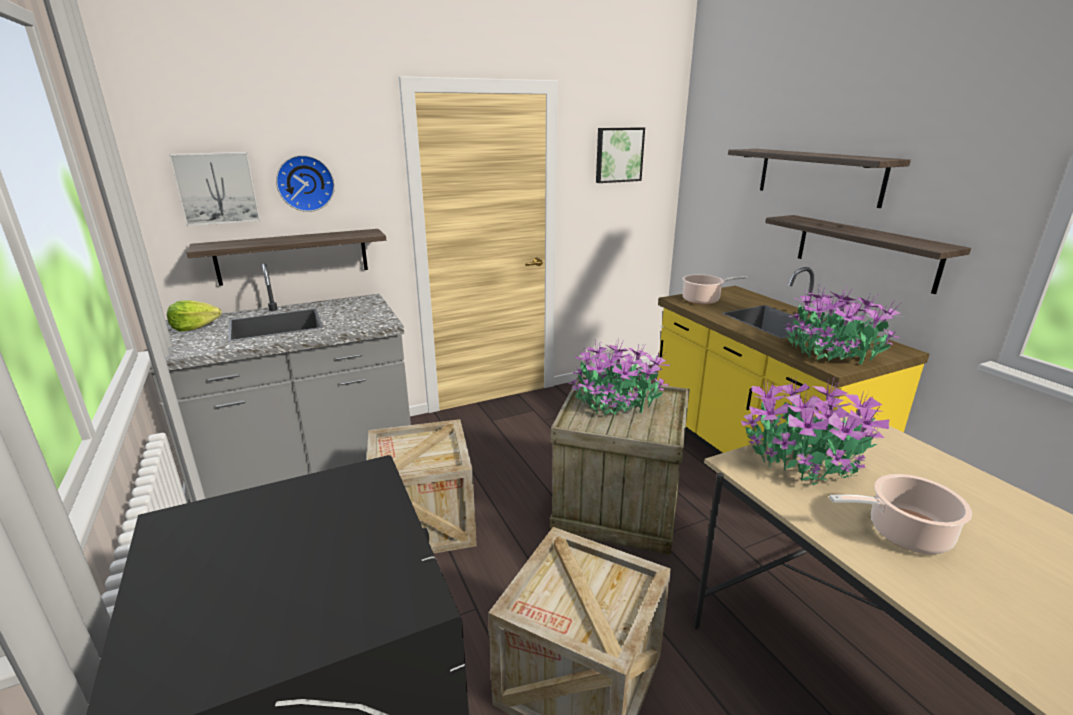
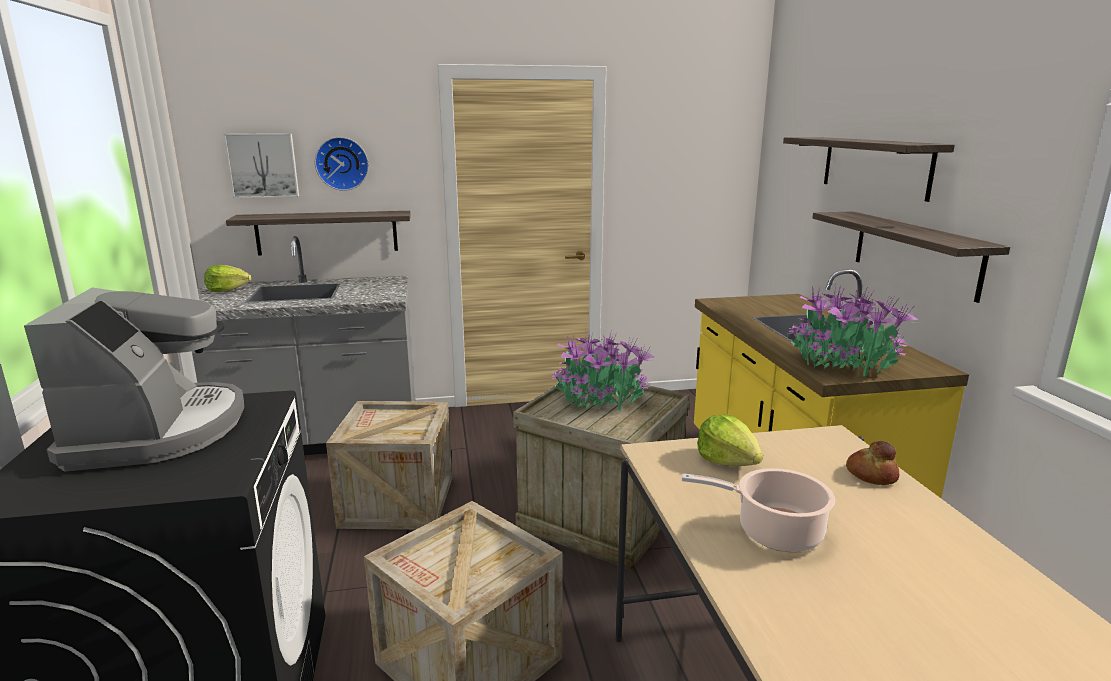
camera: 15 degrees right, 5 degrees down
picture [596,127,645,183] -> none
cooking pot [682,274,748,304] -> none
potted plant [741,378,889,485] -> lettuce [697,414,763,466]
none -> coffee machine [24,287,244,472]
none -> bread [846,441,899,485]

